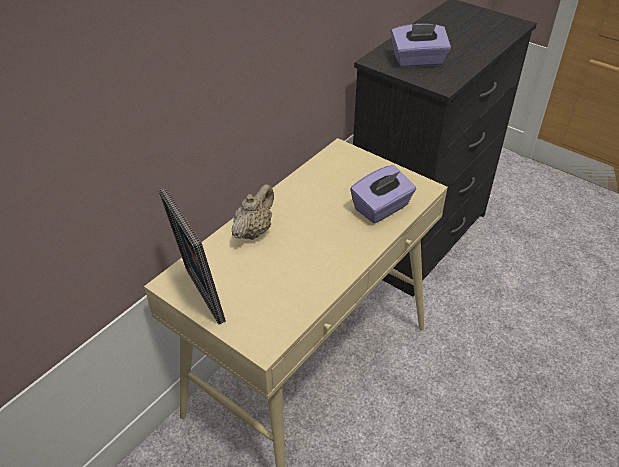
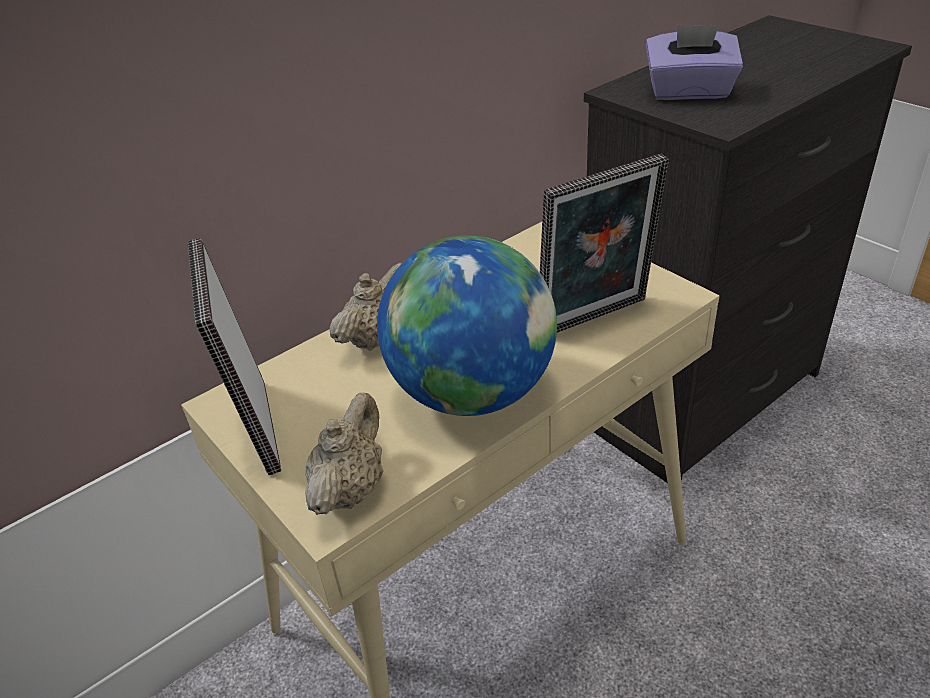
camera: 15 degrees right, 5 degrees down
purple tissue box [350,165,416,223] -> picture frame [540,154,669,333]
none -> beige teapot [305,393,383,515]
none -> globe [377,235,557,416]

